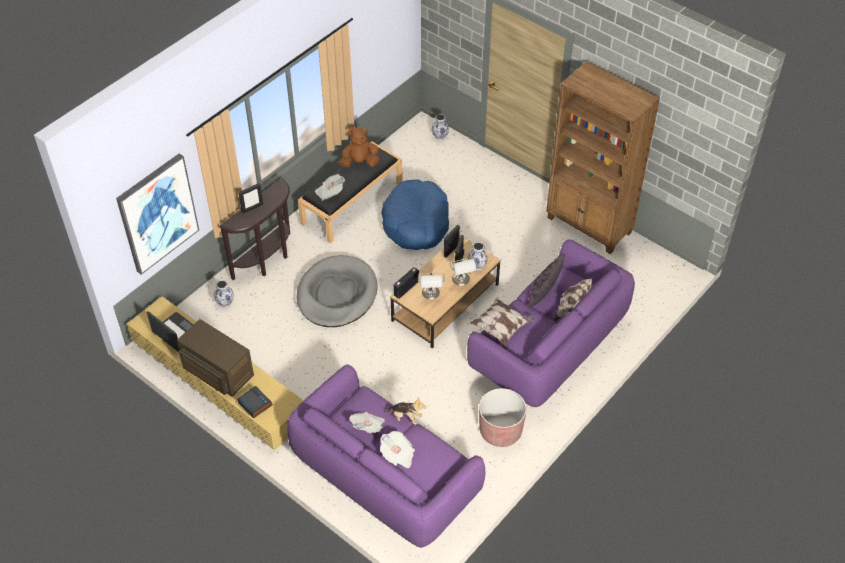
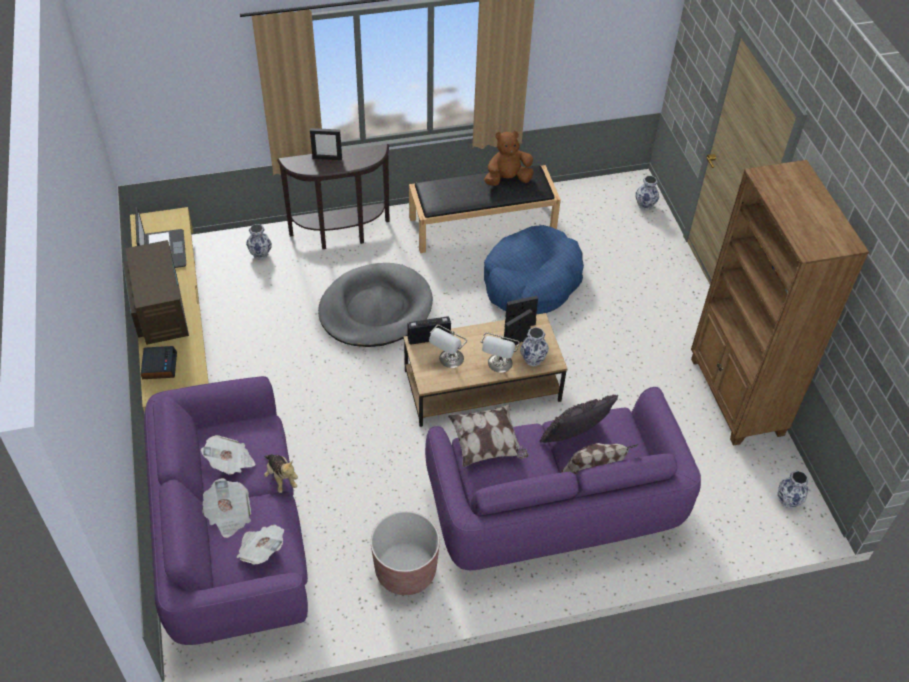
camera: 35 degrees right, 0 degrees up
picture [116,154,199,275] -> none
newspaper [315,174,345,201] -> newspaper moved to [236,525,284,565]
brown plush toy [339,127,380,167] -> brown plush toy turned 45 degrees counterclockwise [484,131,534,186]
none -> vase [777,471,809,509]

